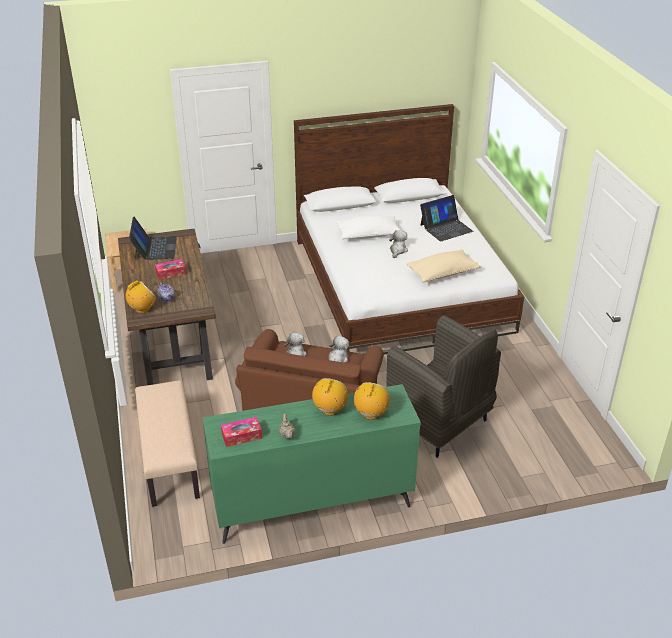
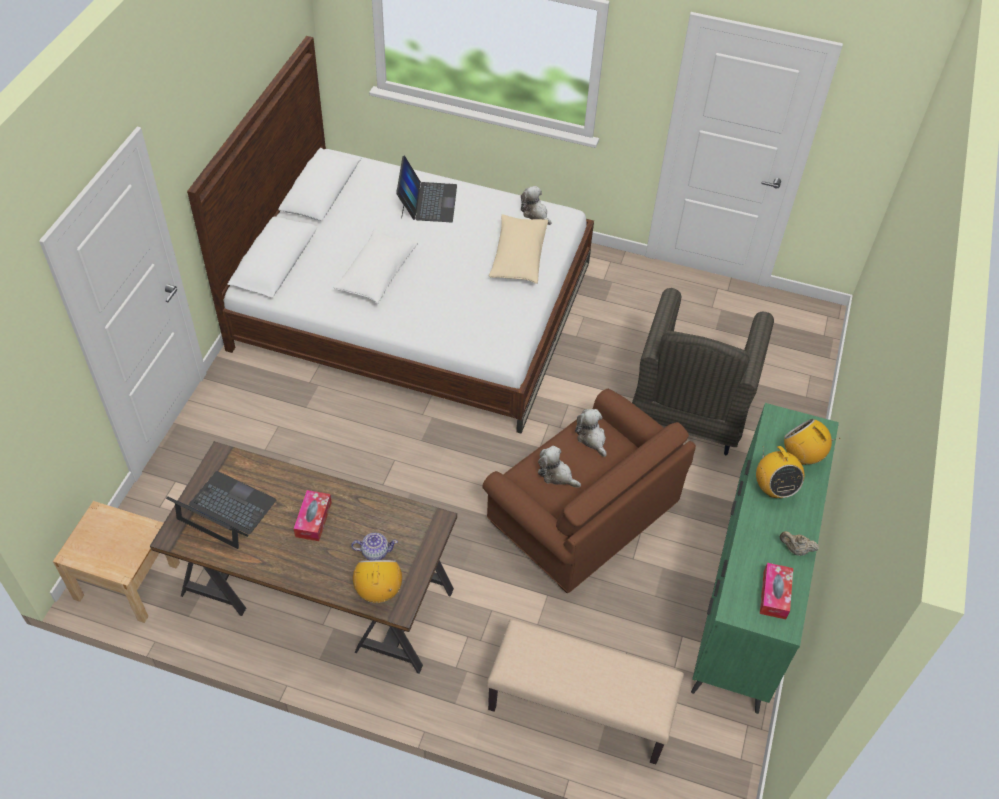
camera: 60 degrees left, 15 degrees up
radio [312,378,348,416] -> radio turned 150 degrees counterclockwise [756,446,804,498]
grey armchair [386,315,501,458] -> grey armchair turned 120 degrees clockwise [632,288,774,455]
plush toy [389,230,408,258] -> plush toy moved to [521,186,552,225]

